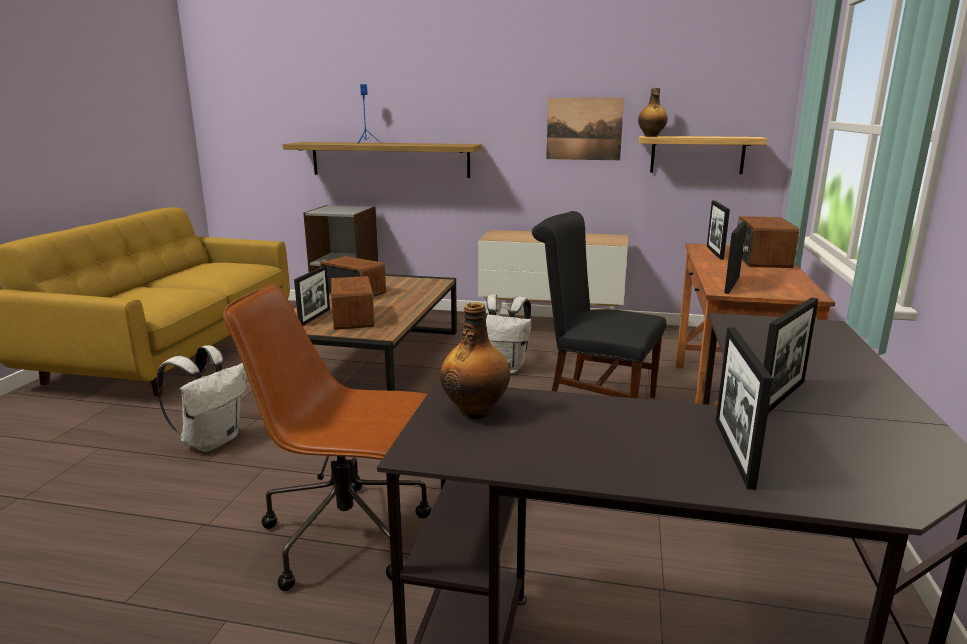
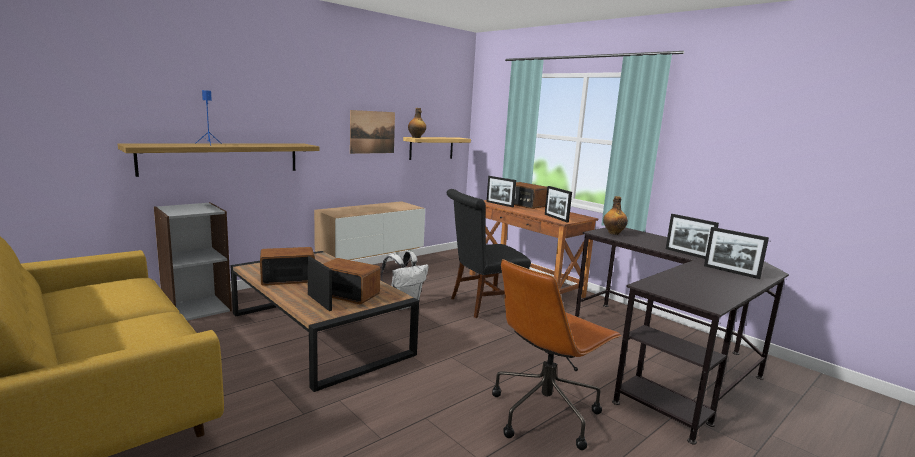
camera: 55 degrees left, 5 degrees down
white backpack [157,345,246,452] -> none
bottle [440,302,510,419] -> bottle moved to [603,196,628,235]
picture frame [764,297,818,413] -> picture frame turned 150 degrees clockwise [666,214,719,259]

